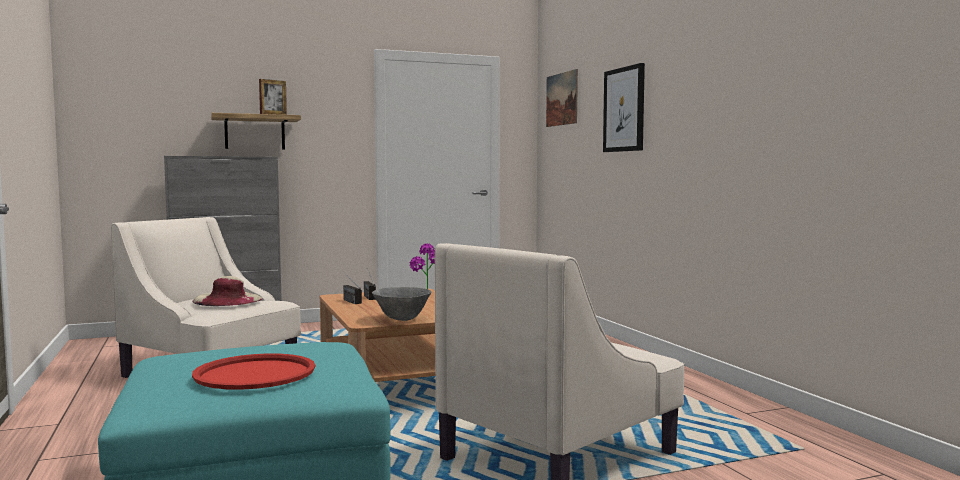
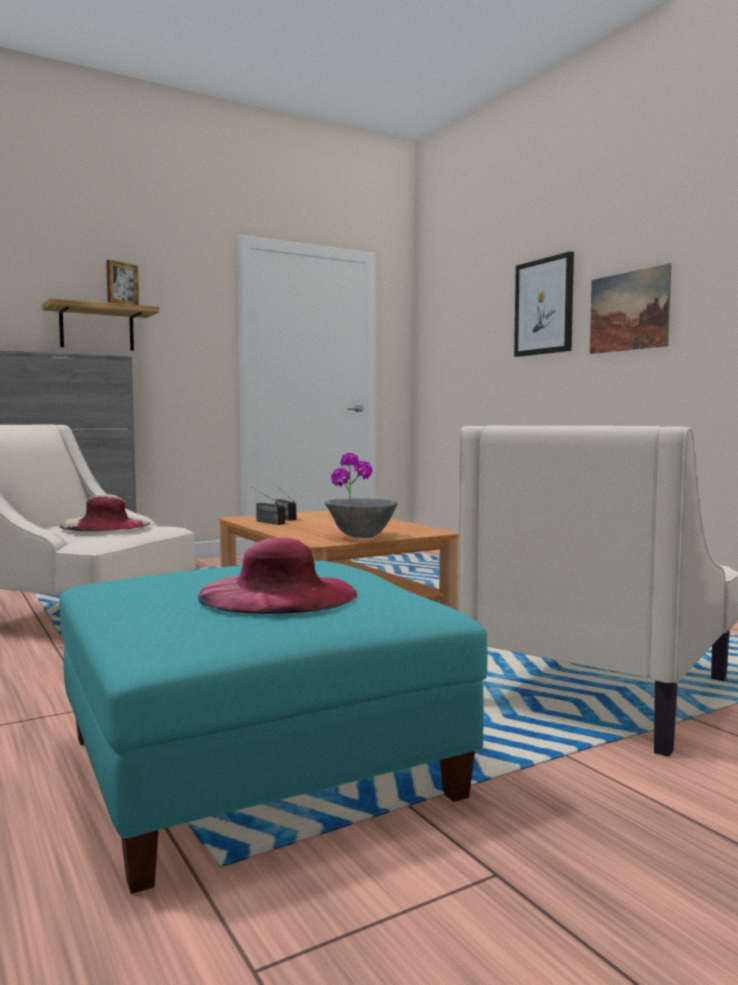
camera: 10 degrees left, 0 degrees up
red tray [192,353,315,390] -> pink hat [198,537,357,614]
picture [546,69,578,127] -> picture moved to [590,263,671,354]

